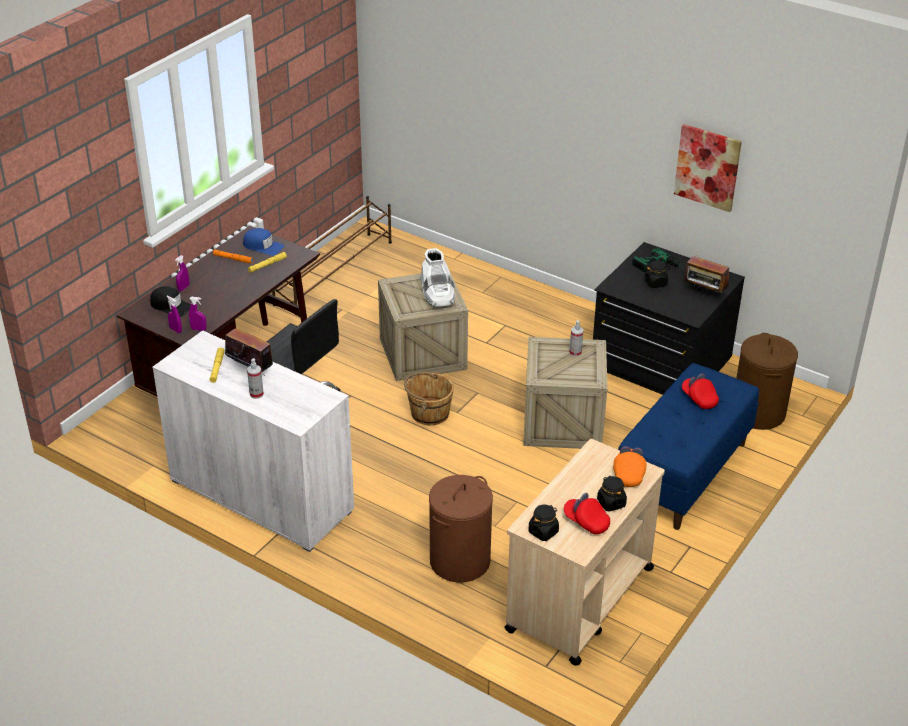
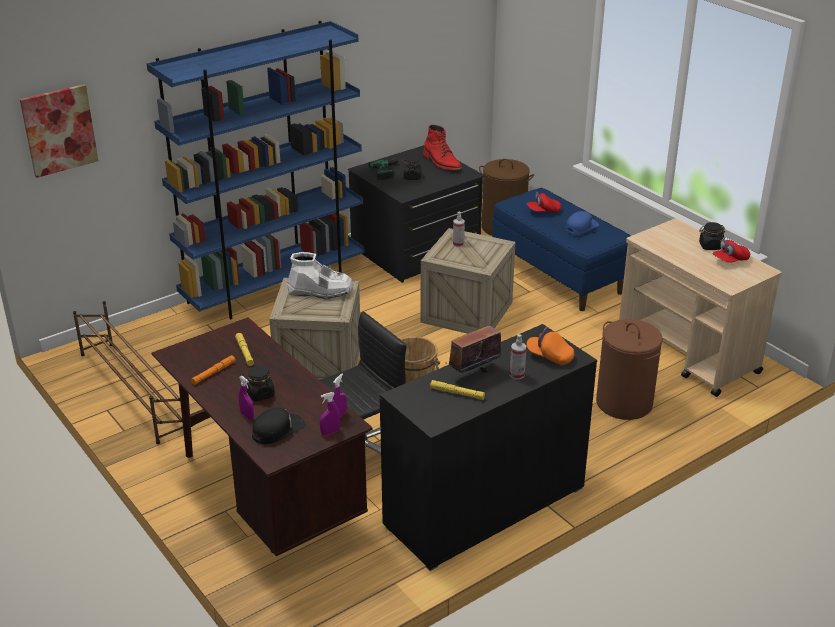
camera: 70 degrees left, 5 degrees down
white cabinet [152,330,354,552] -> black cabinet [380,324,597,571]
blue cap [243,228,284,256] -> blue cap moved to [565,211,599,235]
black jar [529,505,559,541] -> black jar moved to [246,366,275,401]
orange cap [613,446,646,487] -> orange cap moved to [527,327,574,365]
picture [674,124,742,212] -> picture moved to [20,84,98,178]
radio [684,255,729,294] -> red boot [423,125,462,170]
none -> blue bookcase [147,21,365,319]

